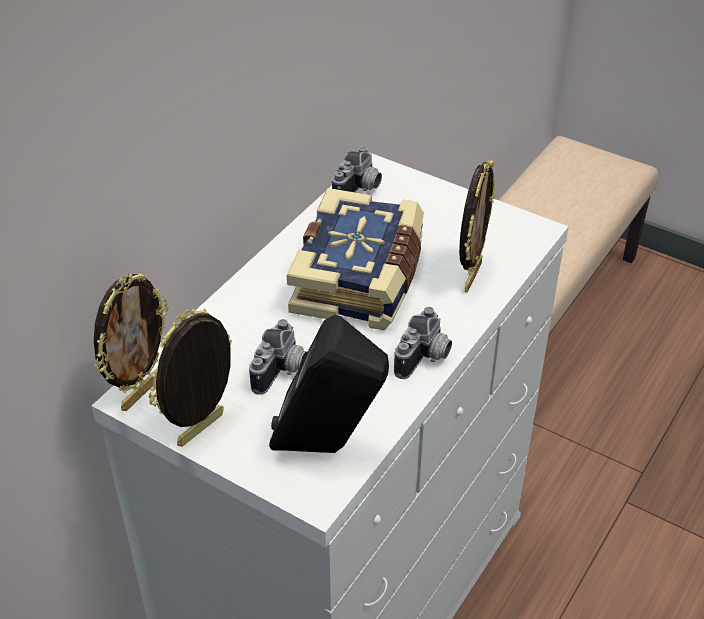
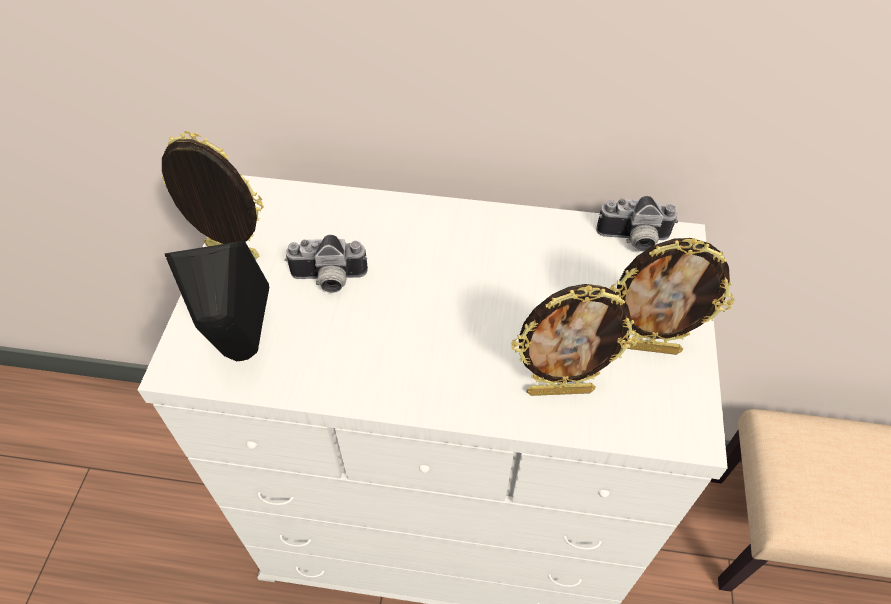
camera: 65 degrees right, 10 degrees up
picture frame [94,272,168,411] -> picture frame moved to [610,238,735,355]
book [287,188,424,330] -> none
camera [394,307,452,379] -> none

